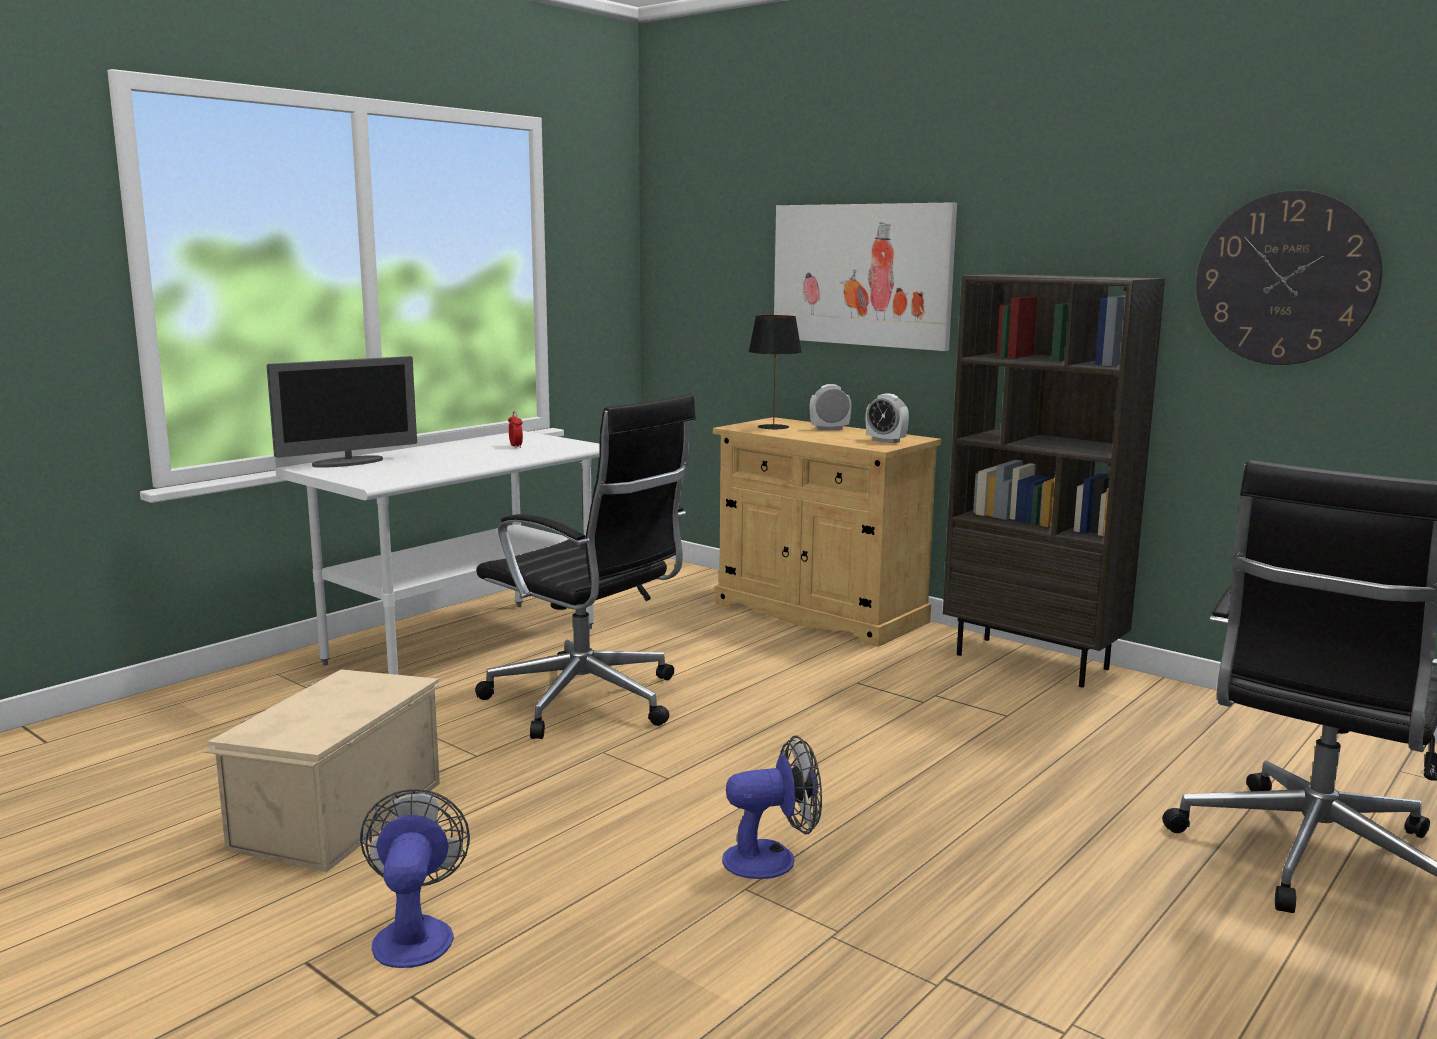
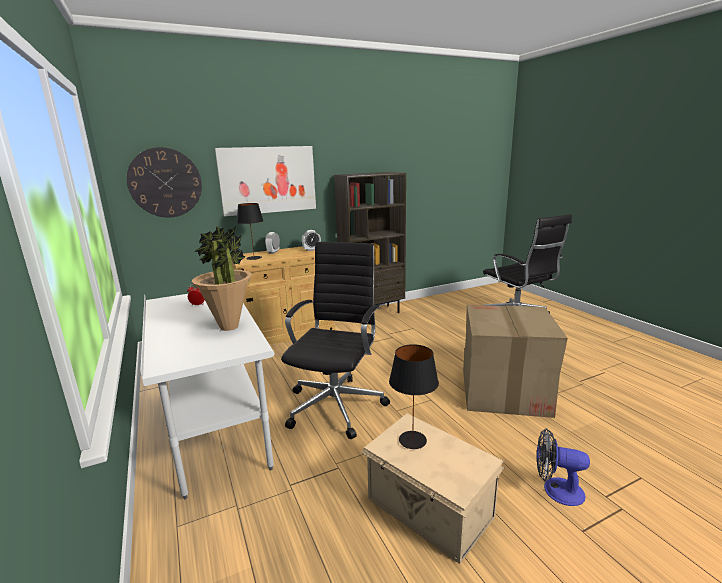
camera: 65 degrees left, 5 degrees up
monitor [266,356,417,468] -> none
black office chair [475,394,696,739] -> black office chair turned 45 degrees counterclockwise [281,242,390,439]
fan [722,735,822,879] -> cardboard box [463,305,568,418]
wall clock [1196,190,1382,365] -> wall clock moved to [127,147,202,217]
none -> potted plant [192,226,252,331]
none -> black table lamp [389,344,439,449]

